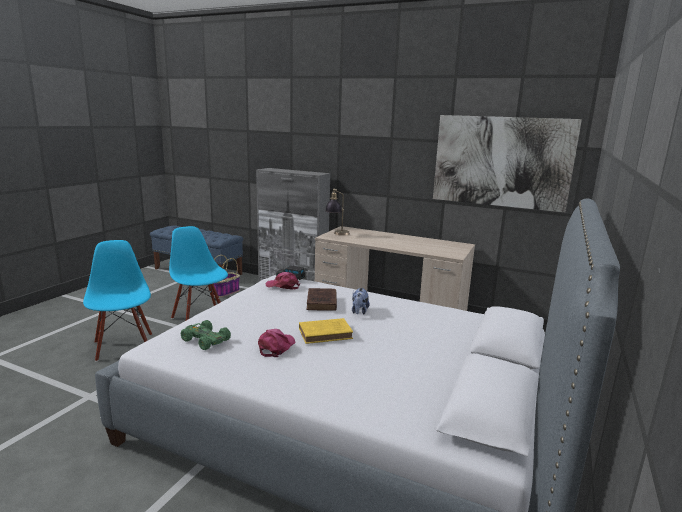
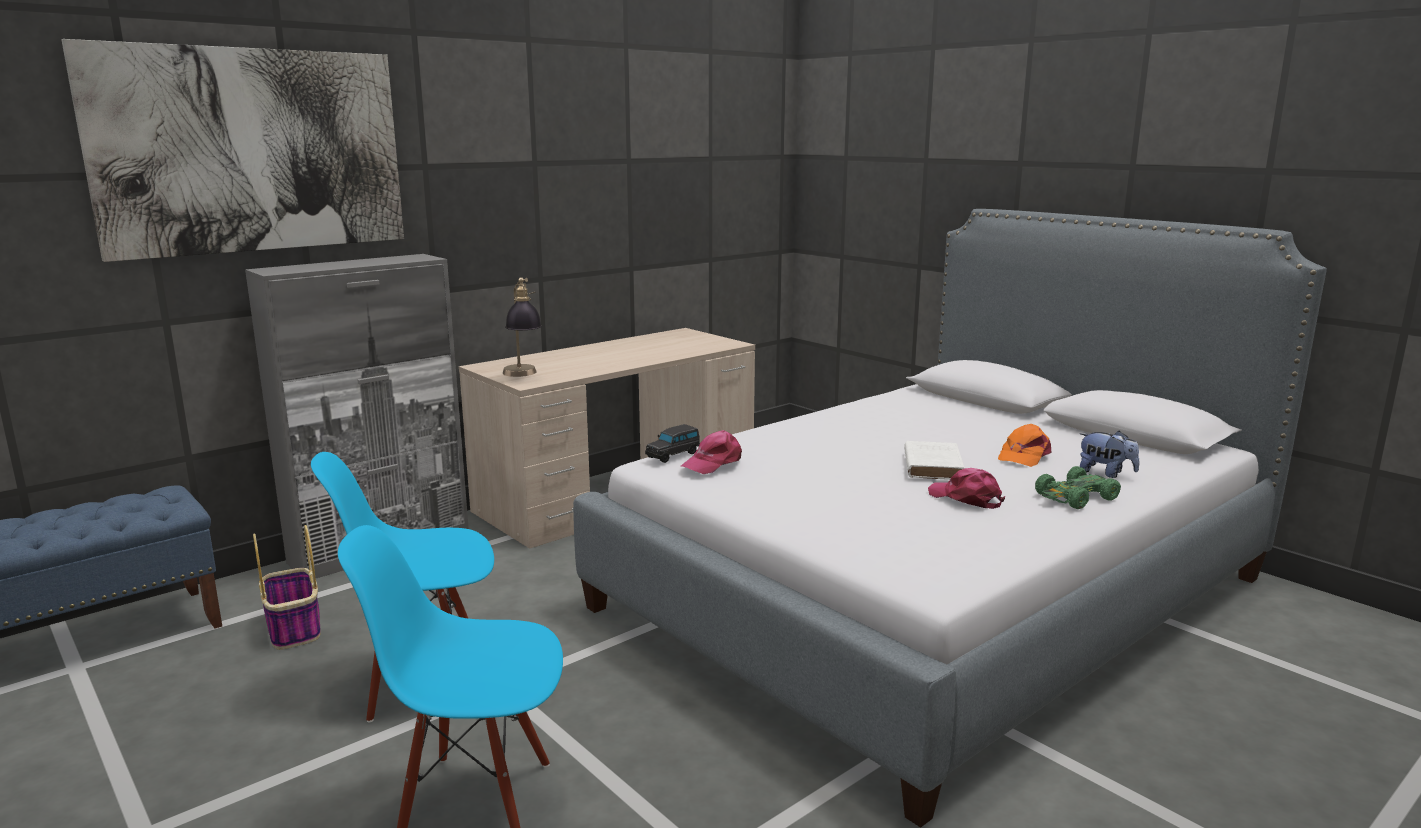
camera: 65 degrees left, 0 degrees up
green toy car [181,320,231,350] -> green toy car moved to [1035,466,1121,509]
yellow book [299,318,353,344] -> white book [904,441,965,480]
brown book [306,288,337,311] -> none
plush toy [352,287,370,315] -> plush toy moved to [1079,431,1139,478]
picture [433,115,582,213] -> picture moved to [62,39,404,262]
none -> orange cap [998,424,1051,467]

